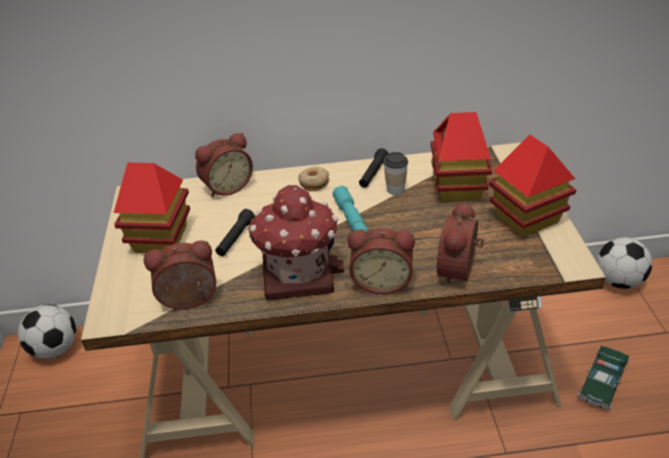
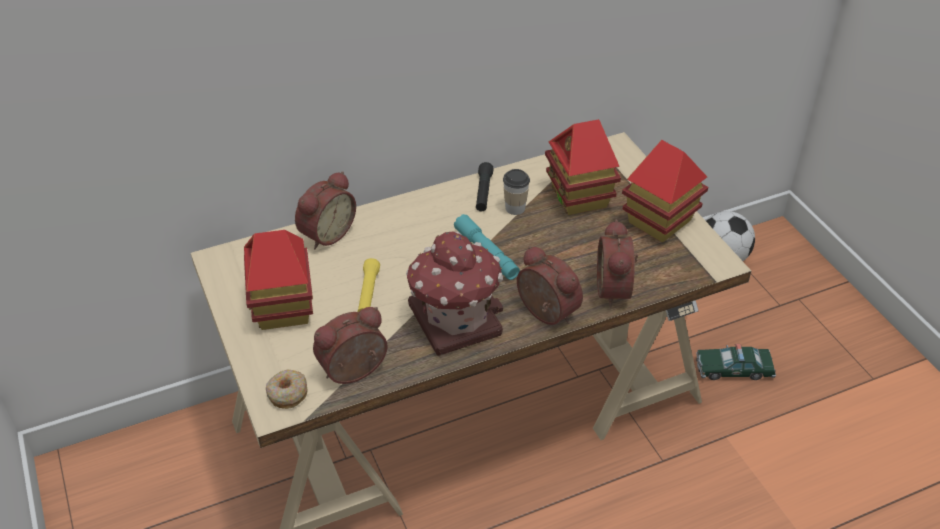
camera: 20 degrees left, 5 degrees up
football [18,305,76,359] -> none
black flashlight [215,209,255,256] -> yellow flashlight [358,258,380,312]
donut [298,167,329,191] -> donut moved to [266,369,308,409]
alarm clock [348,228,415,294] -> alarm clock turned 120 degrees counterclockwise [517,246,583,325]
toy car [578,346,630,410] -> toy car turned 75 degrees clockwise [696,344,776,380]

